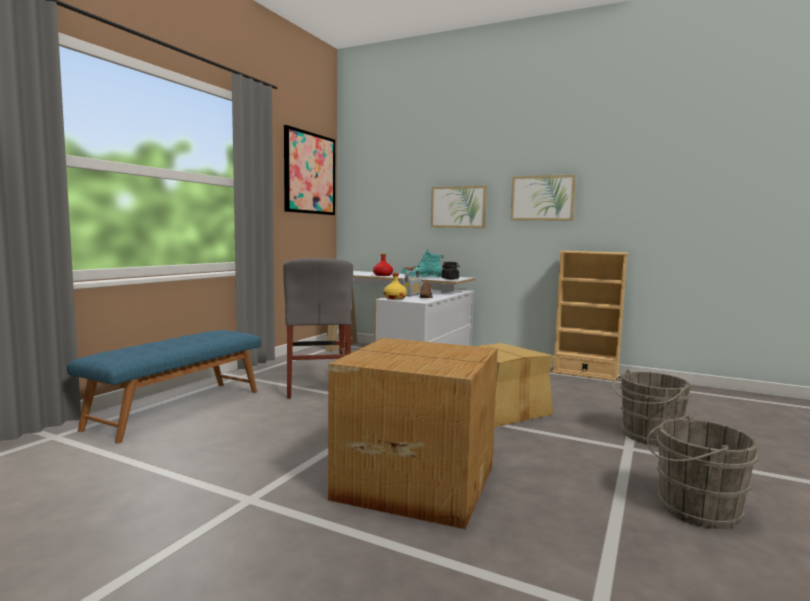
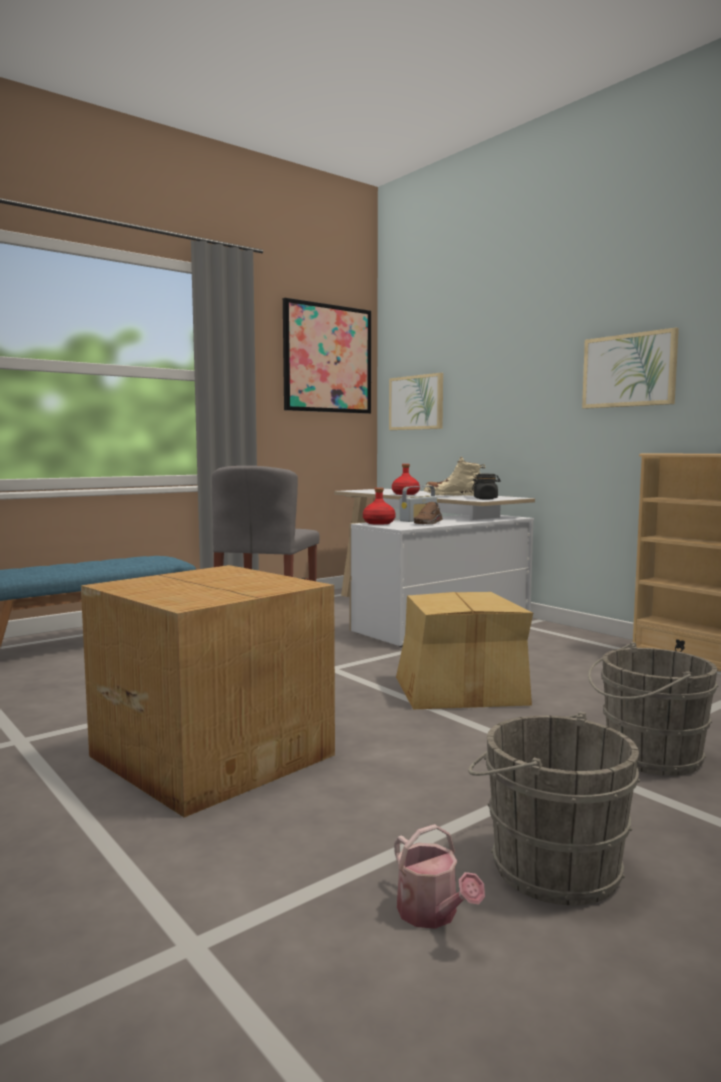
camera: 25 degrees right, 0 degrees up
yellow bottle [384,273,407,299] -> red bottle [363,488,396,525]
turquoise boot [401,250,444,277] -> beige boot [424,456,486,496]
picture [431,186,487,228] -> picture moved to [389,373,443,430]
none -> watering can [394,824,485,929]

